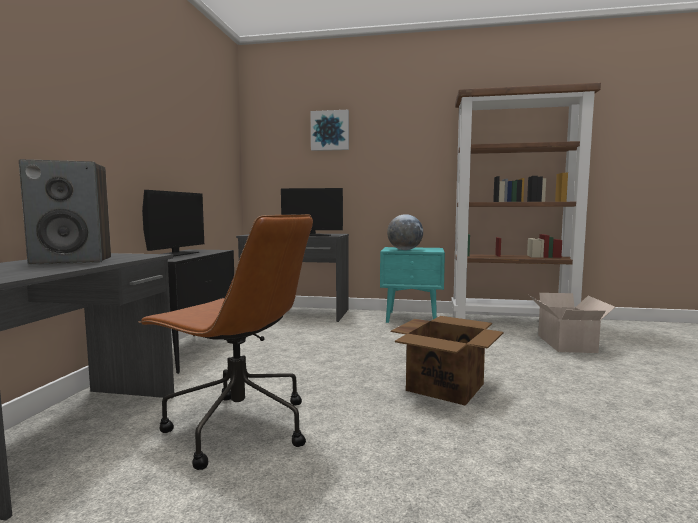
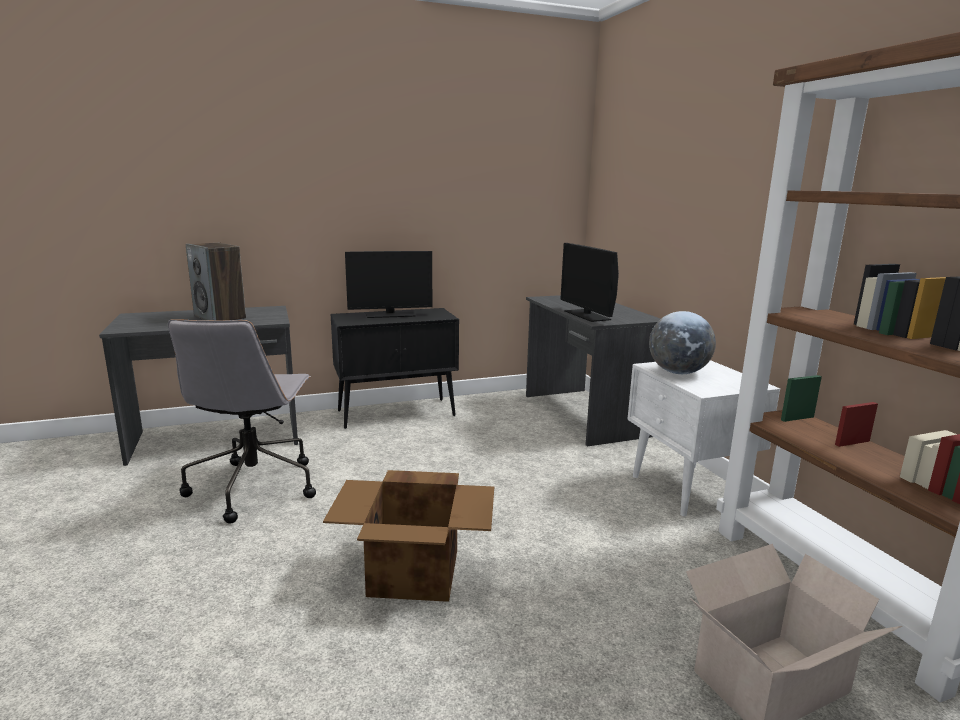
camera: 60 degrees right, 10 degrees up
brown office chair [138,214,313,470] -> grey office chair [168,319,316,523]
picture [311,110,349,151] -> none
turquoise nightstand [380,247,445,323] -> white nightstand [627,360,780,517]

